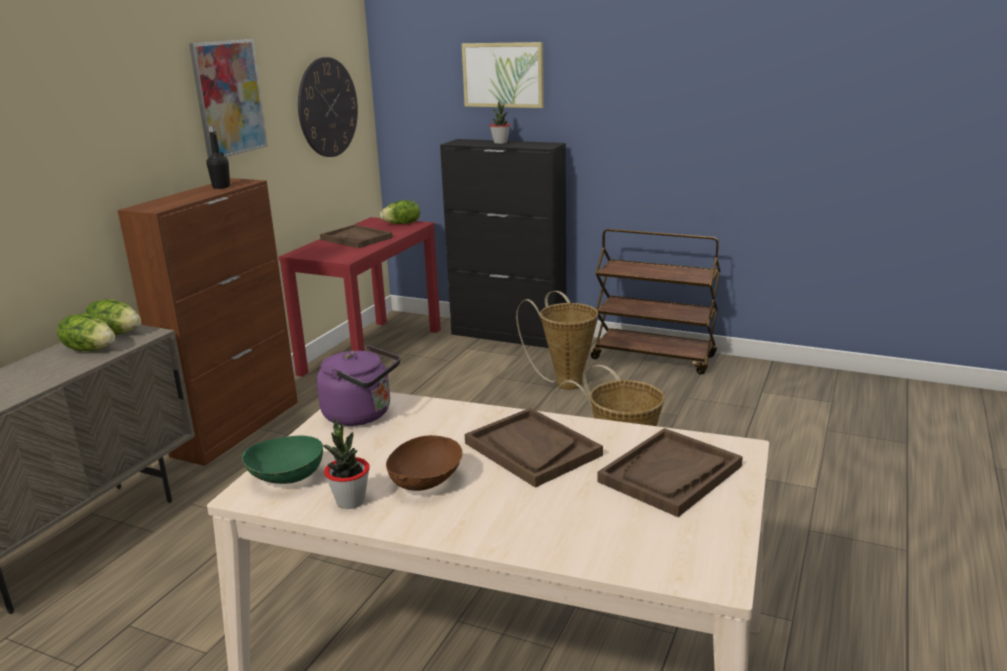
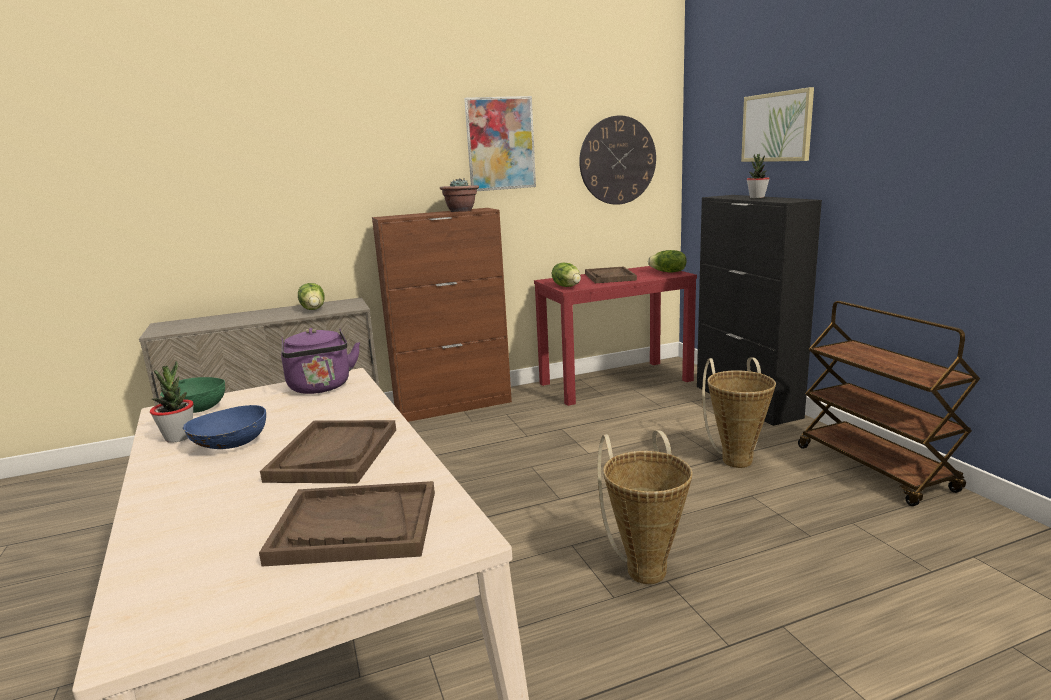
camera: 45 degrees right, 5 degrees down
lettuce [84,299,141,335] -> lettuce moved to [552,263,581,287]
black bottle [206,126,230,189] -> potted plant [440,178,479,212]
brown bowl [386,435,463,491] -> blue bowl [183,405,266,449]

